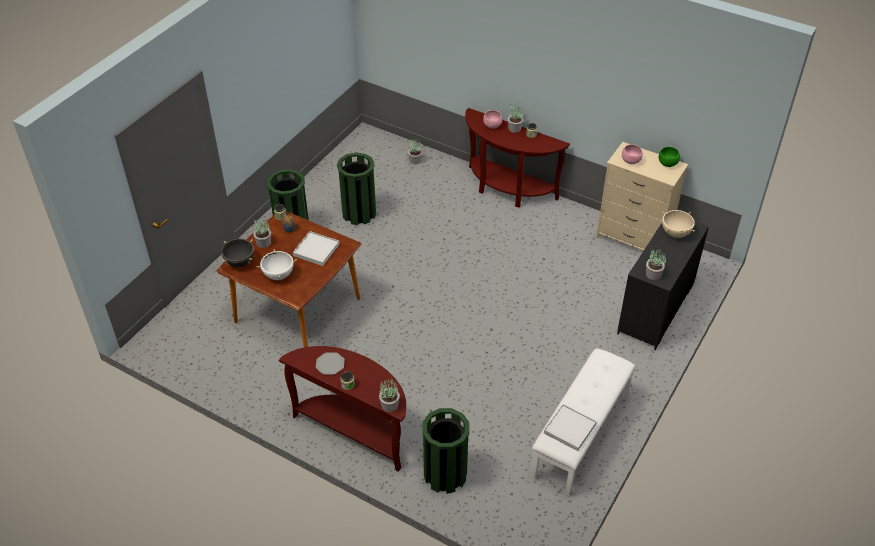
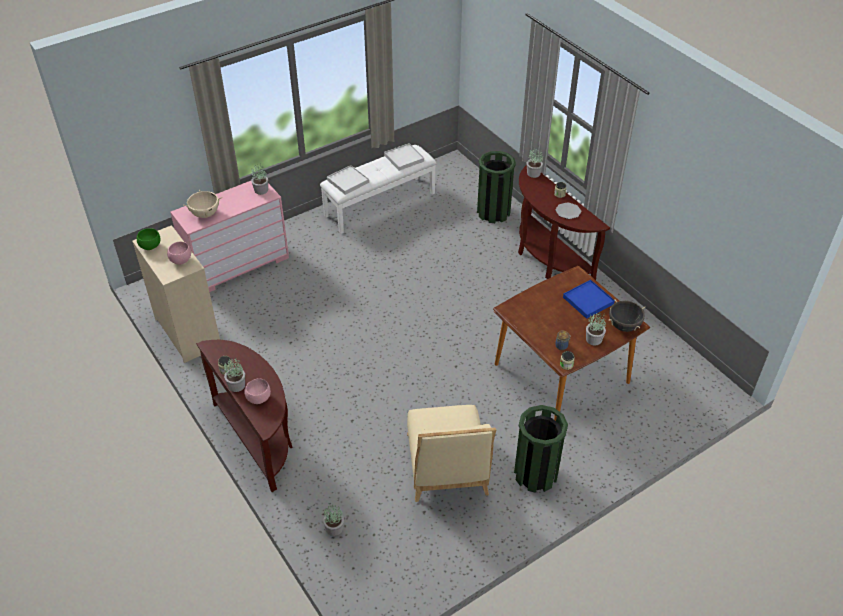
camera: 155 degrees left, 0 degrees up
white cooking pot [256,249,297,280] -> blue tray [563,280,615,319]
white tray [293,231,340,266] -> white tray moved to [327,165,369,195]
green trash can [337,152,376,225] -> beige chair [407,405,496,502]
black dresser [617,221,709,350] -> pink dresser [170,181,289,292]

